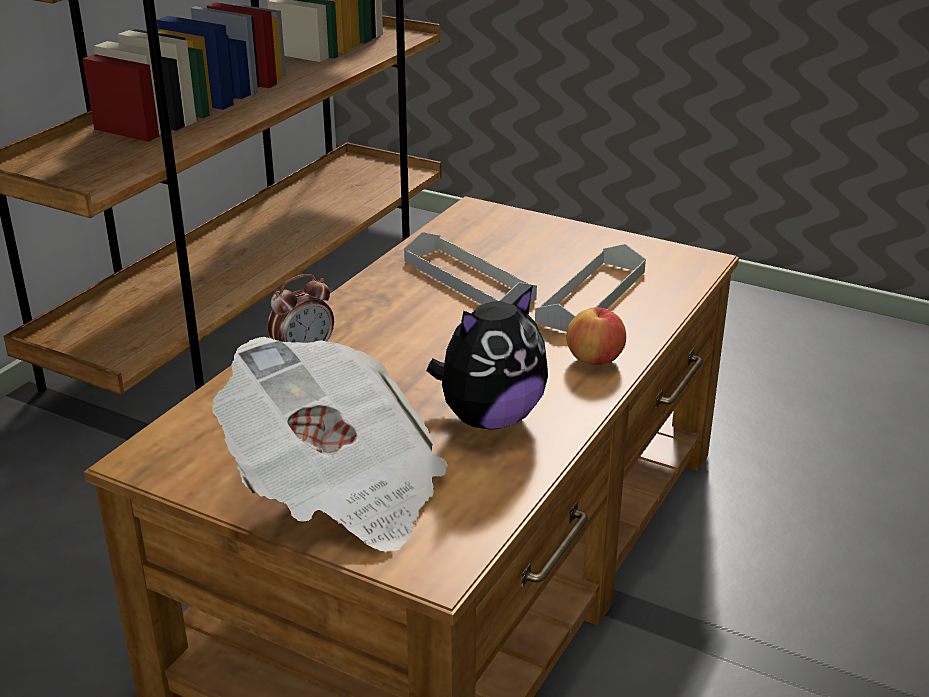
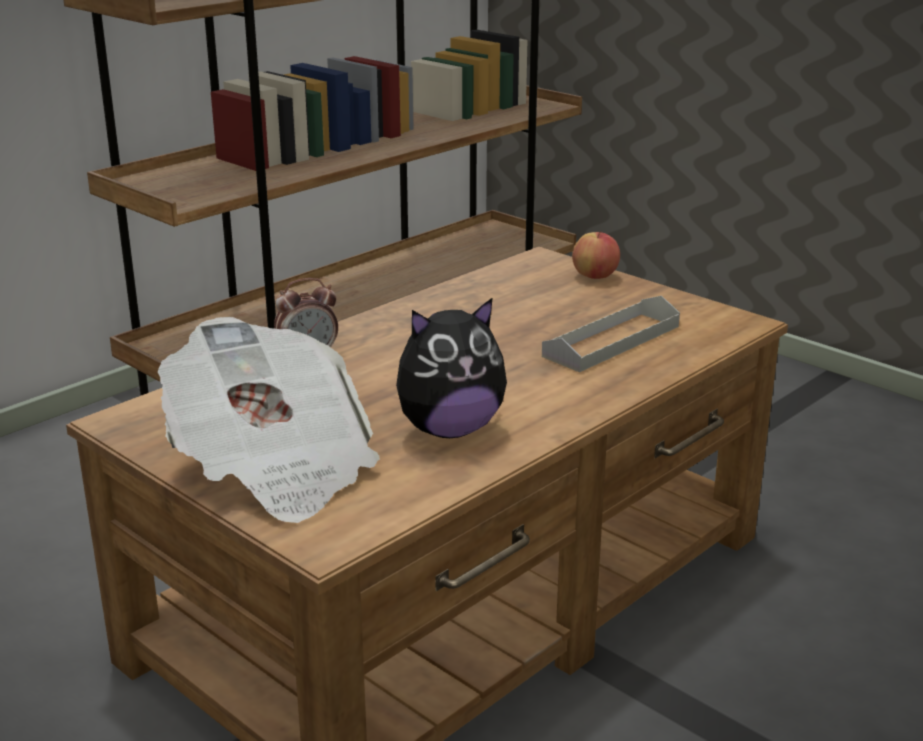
camera: 15 degrees right, 5 degrees down
grey tray [404,232,537,305] -> none
apple [566,307,626,365] -> apple moved to [572,231,620,279]

